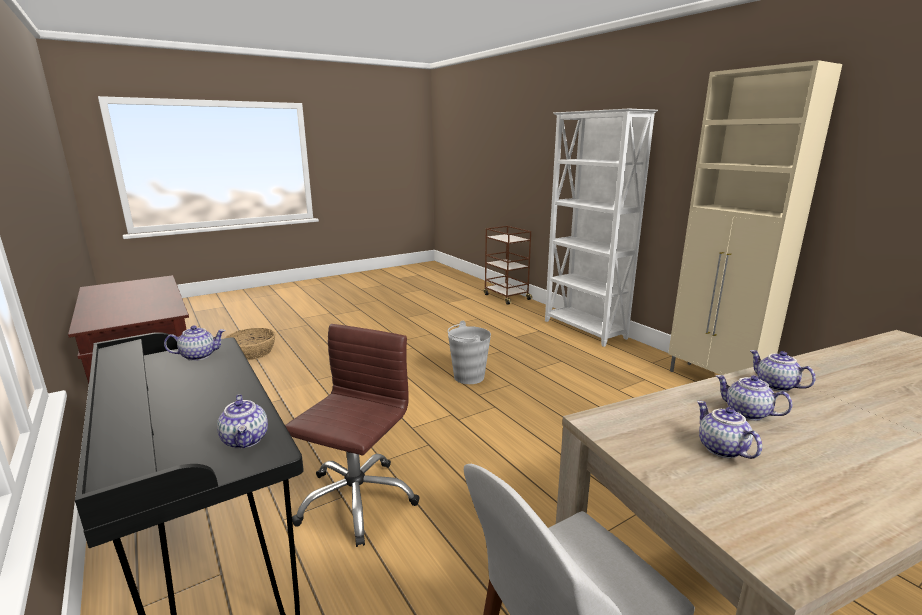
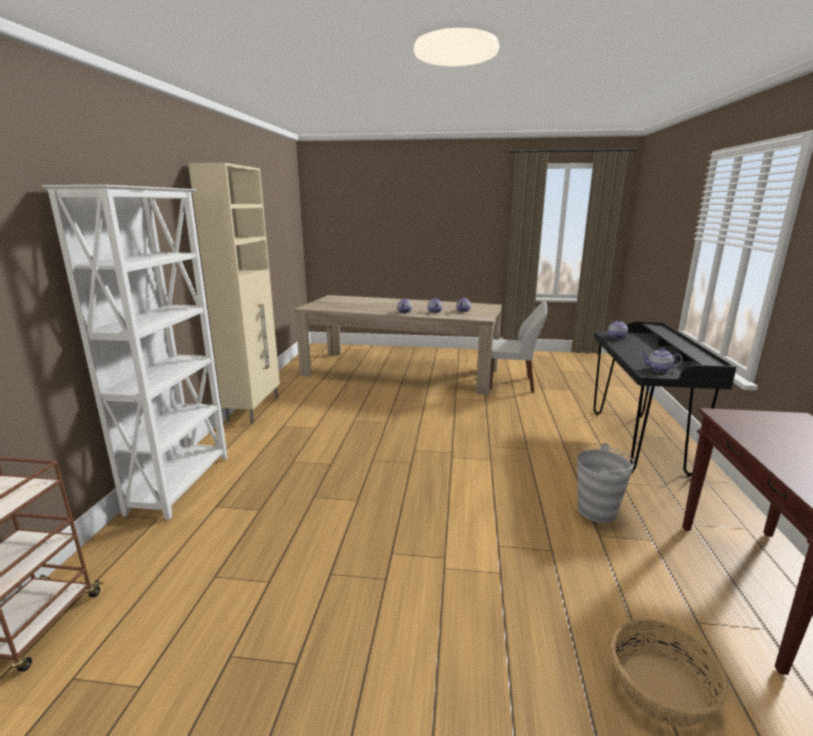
camera: 140 degrees left, 0 degrees up
brown office chair [285,324,420,547] -> none
grey bucket [447,321,491,384] -> grey bucket moved to [577,443,635,523]

